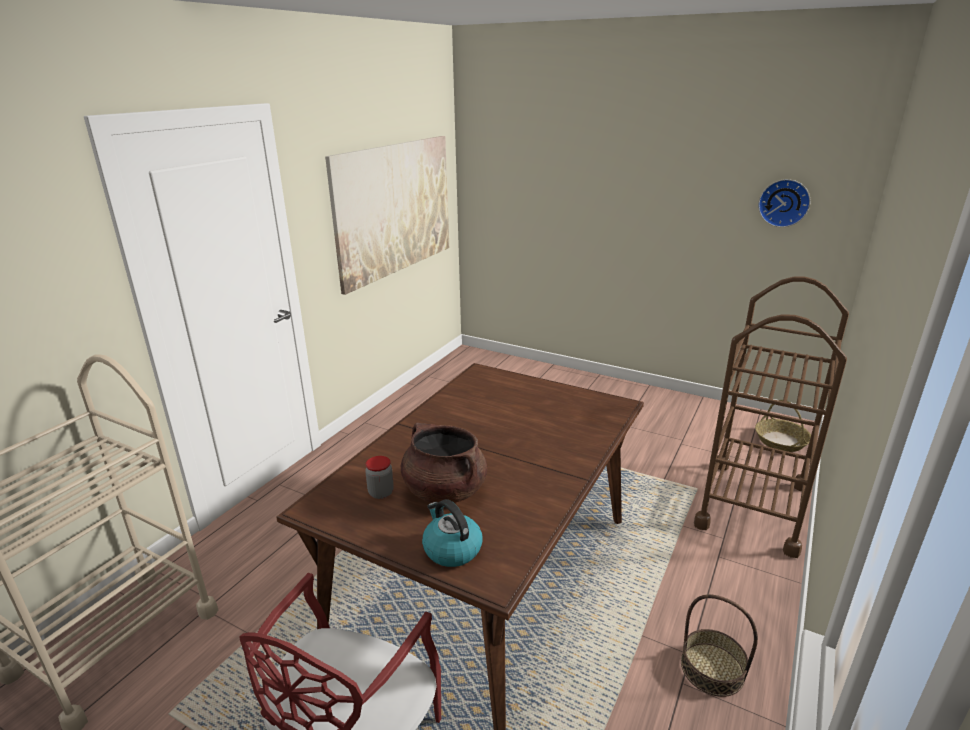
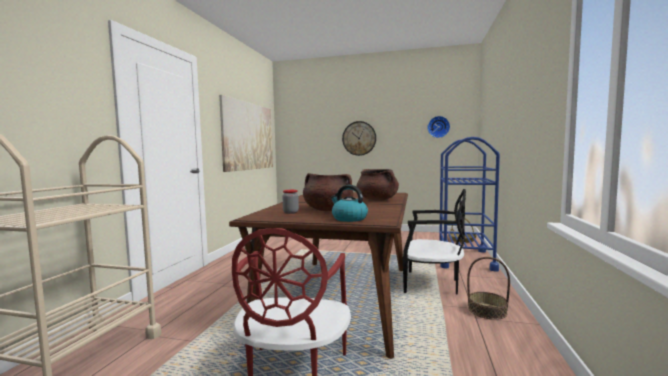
camera: 15 degrees left, 20 degrees down
brown cart [694,277,849,558] -> blue cart [439,137,500,271]
none -> wall clock [342,121,376,156]
none -> brown cooking pot [357,169,399,201]
none -> black chair [403,189,466,295]

